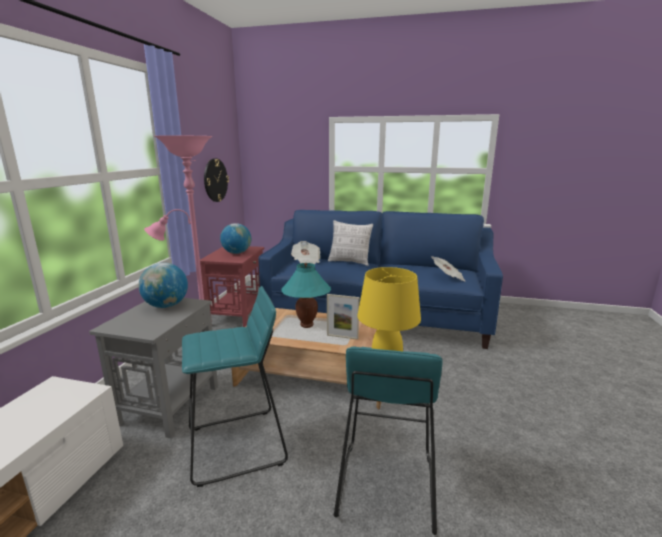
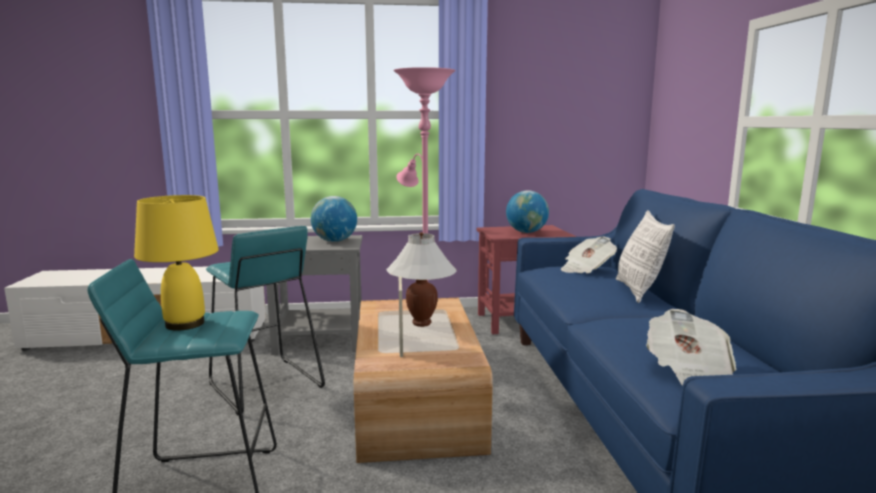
camera: 70 degrees right, 5 degrees down
wall clock [204,158,229,202] -> none
turquoise table lamp [281,263,331,328] -> white table lamp [386,232,457,327]

